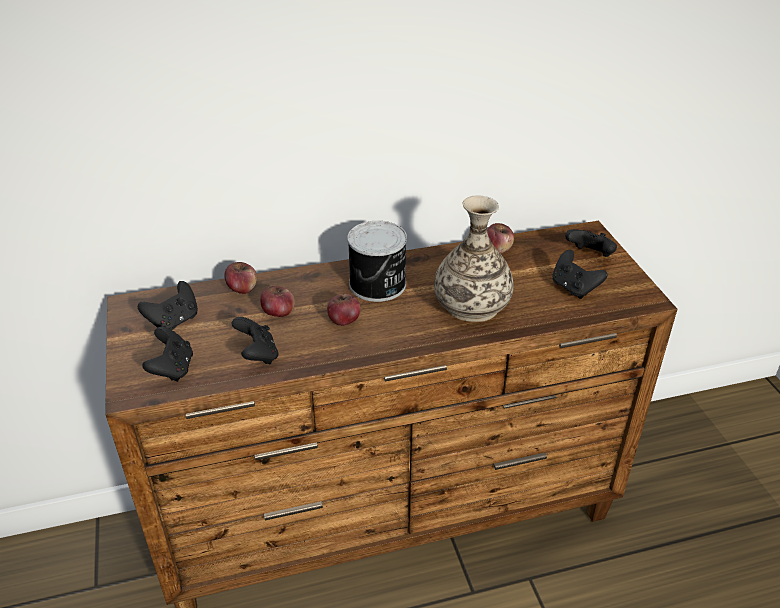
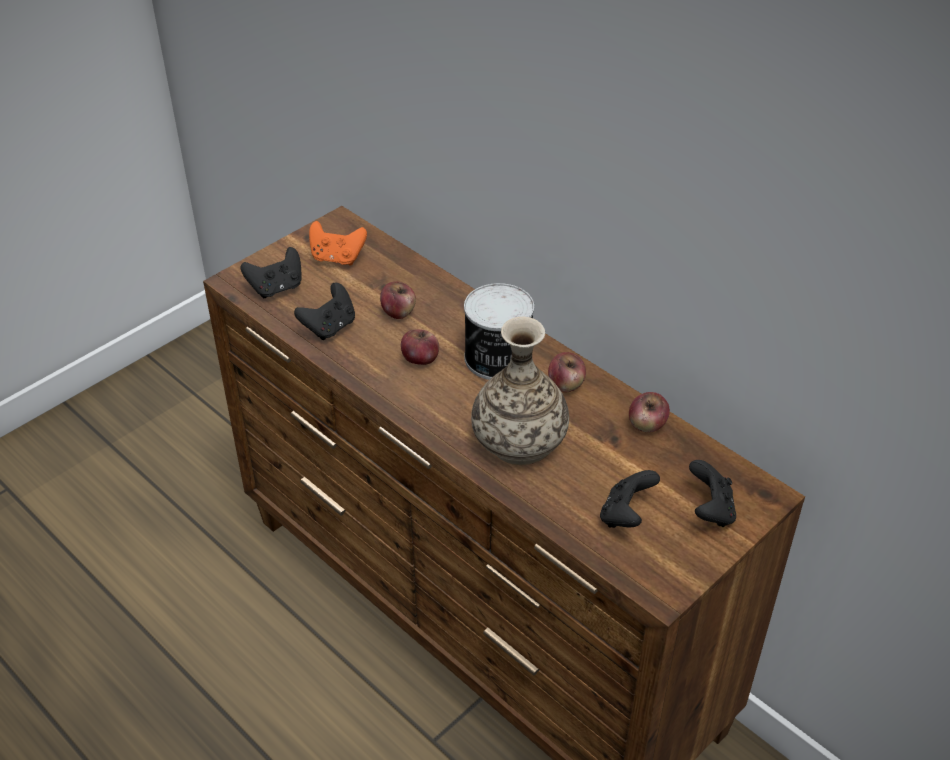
camera: 60 degrees right, 5 degrees up
black game controller [138,281,198,330] -> orange game controller [309,221,367,266]
apple [224,262,257,294] -> apple moved to [548,352,586,393]

